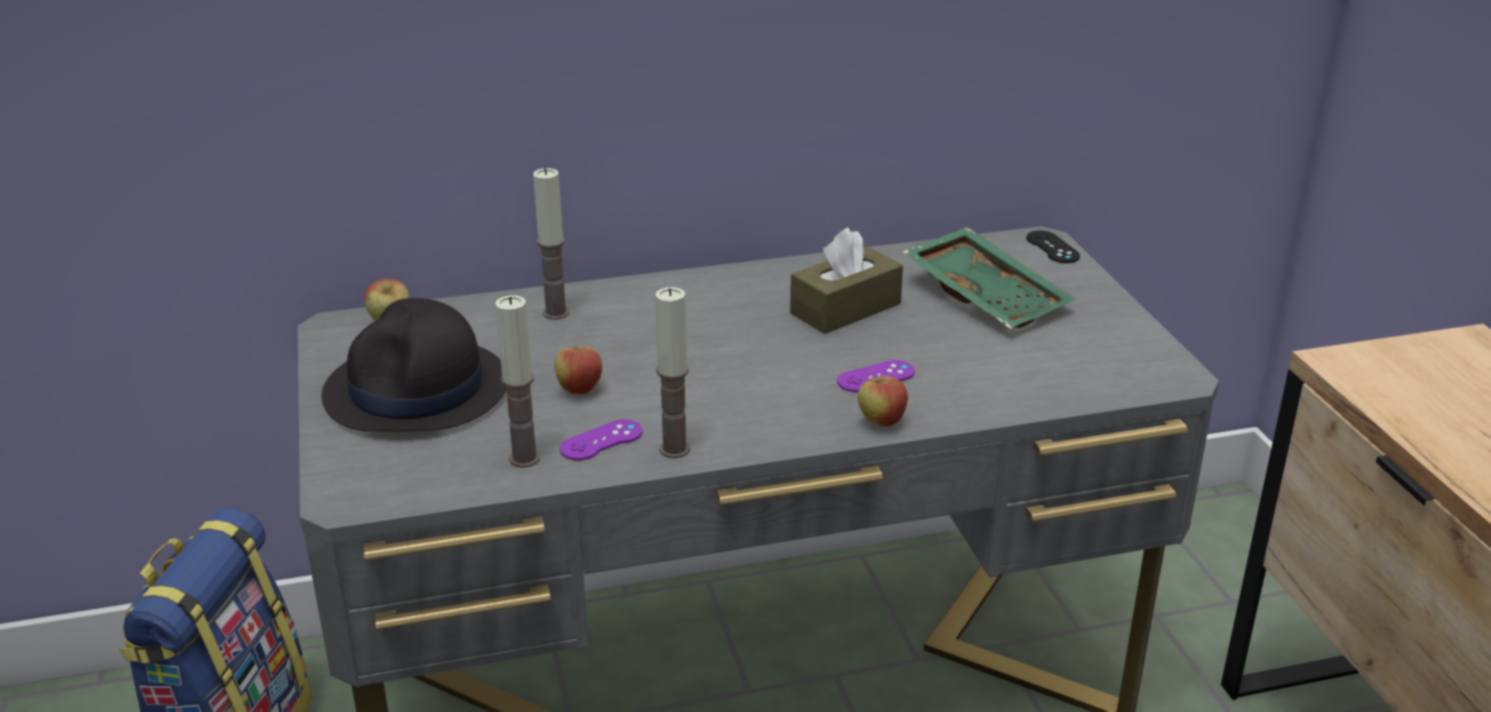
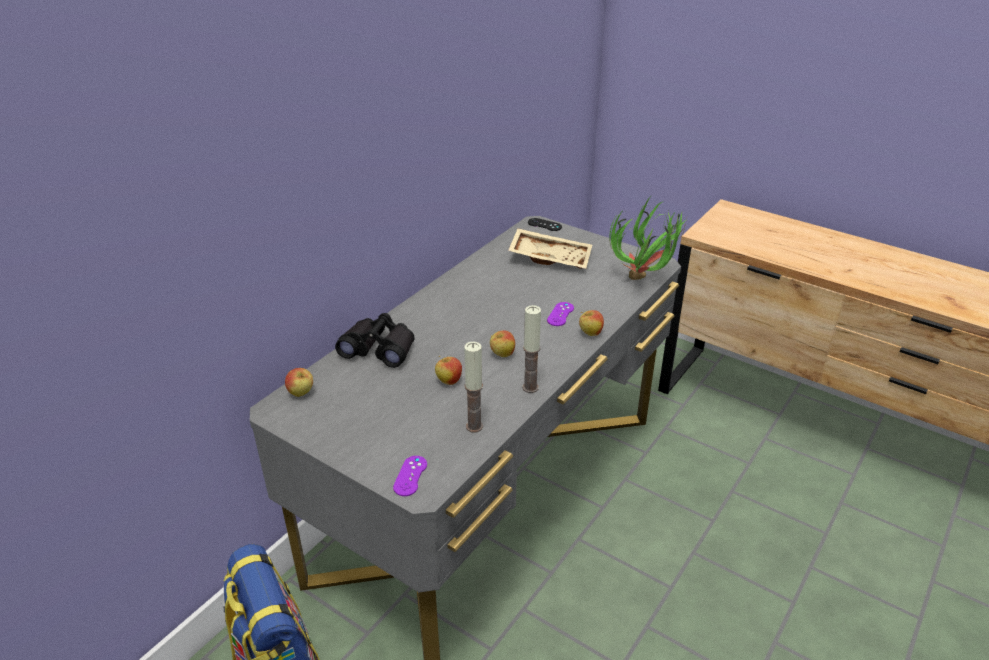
camera: 40 degrees left, 5 degrees up
black hat [321,298,506,432] -> none
candle [533,168,569,320] -> black binoculars [335,313,415,368]
purple game controller [560,419,642,461] -> purple game controller moved to [393,456,427,496]
brown tissue box [790,227,903,334] -> none
green tray [902,227,1076,328] -> beige tray [508,228,592,269]
none -> apple [490,330,515,357]
none -> potted plant [609,199,689,280]

